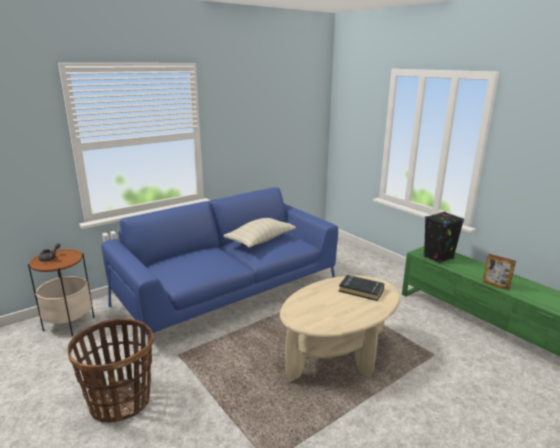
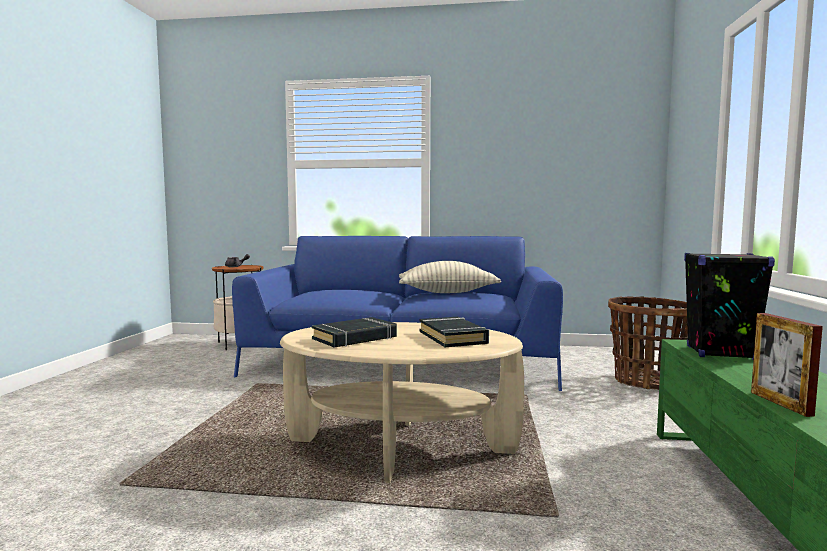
camera: 45 degrees right, 15 degrees down
basket [67,319,153,423] -> basket moved to [608,296,688,390]
none -> black book [312,317,397,348]

